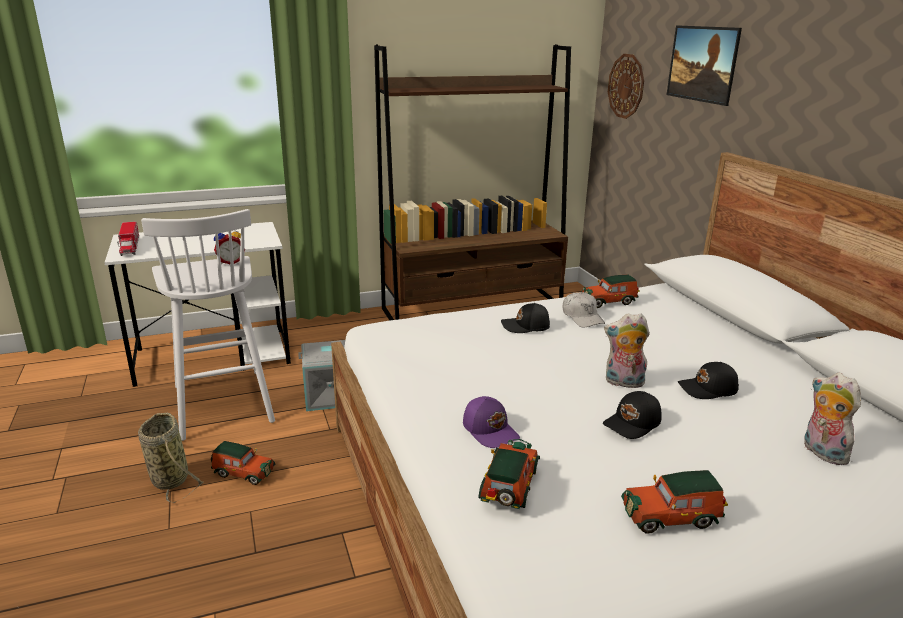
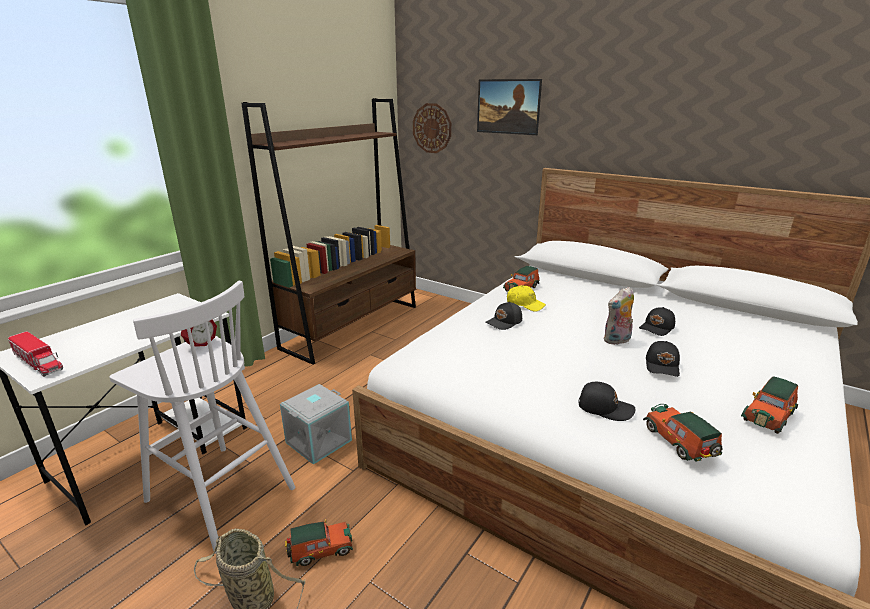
camera: 35 degrees left, 0 degrees up
purple cap [463,396,520,448] -> black cap [579,382,635,421]
white cap [563,292,605,327] -> yellow cap [507,285,546,312]
plush toy [804,373,861,465] -> none

